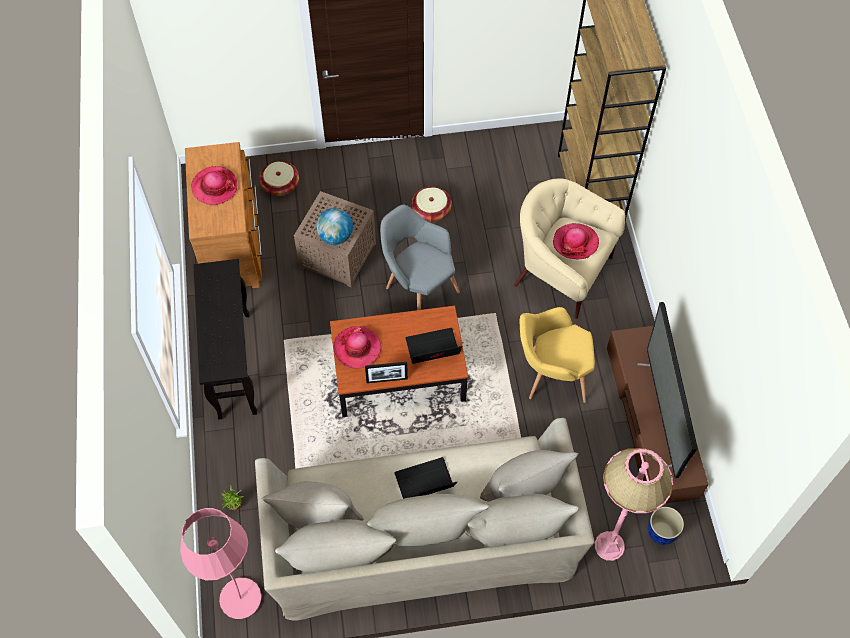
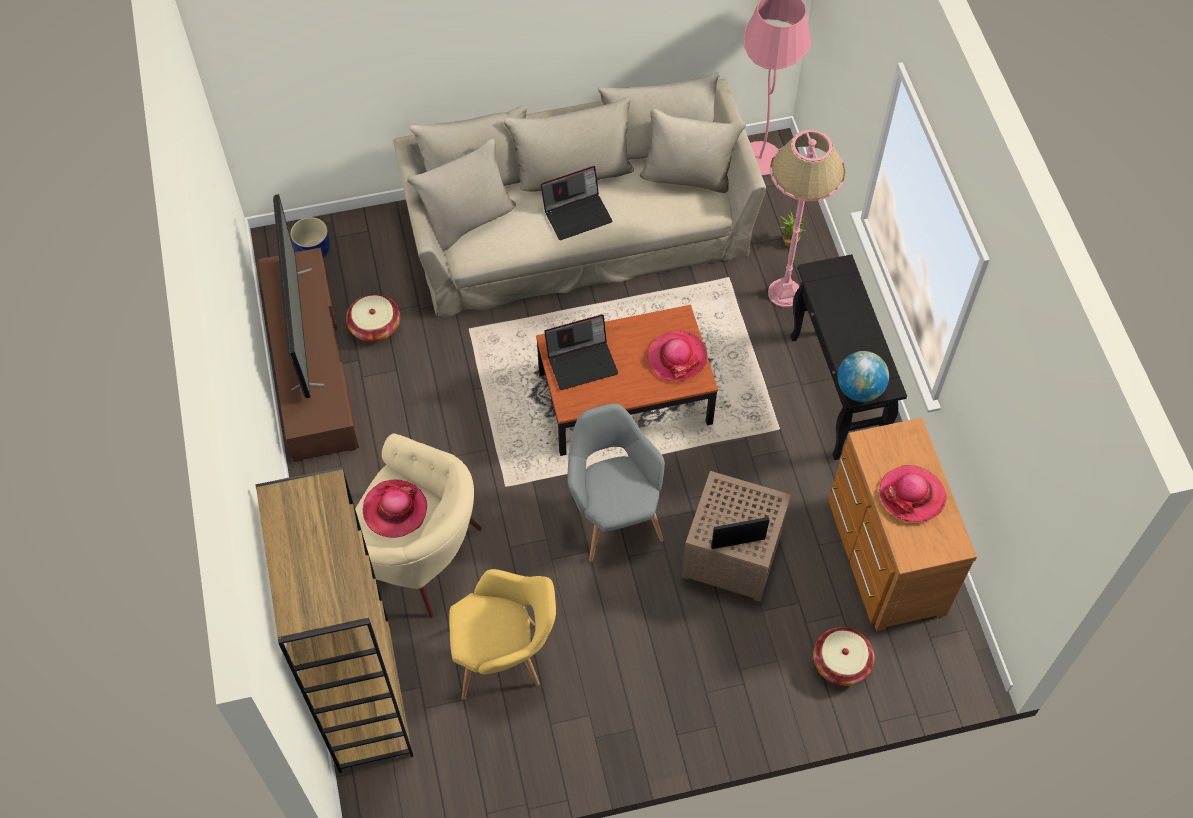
camera: 175 degrees right, 0 degrees up
globe [316,208,353,245] -> globe moved to [837,351,889,402]
picture frame [365,362,408,383] -> picture frame moved to [711,517,769,549]
grey armchair [380,205,460,310] -> grey armchair turned 150 degrees counterclockwise [567,403,665,562]
basket [412,187,452,222] -> basket moved to [346,294,400,342]
yellow armchair [520,307,595,403] -> yellow armchair moved to [449,569,556,700]
pink floor lamp [595,448,673,561] -> pink floor lamp moved to [768,130,845,307]

